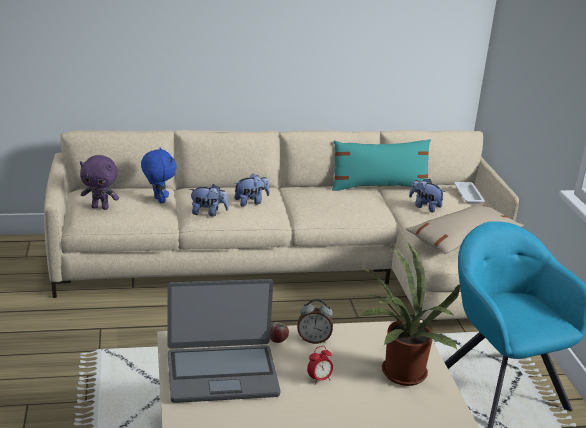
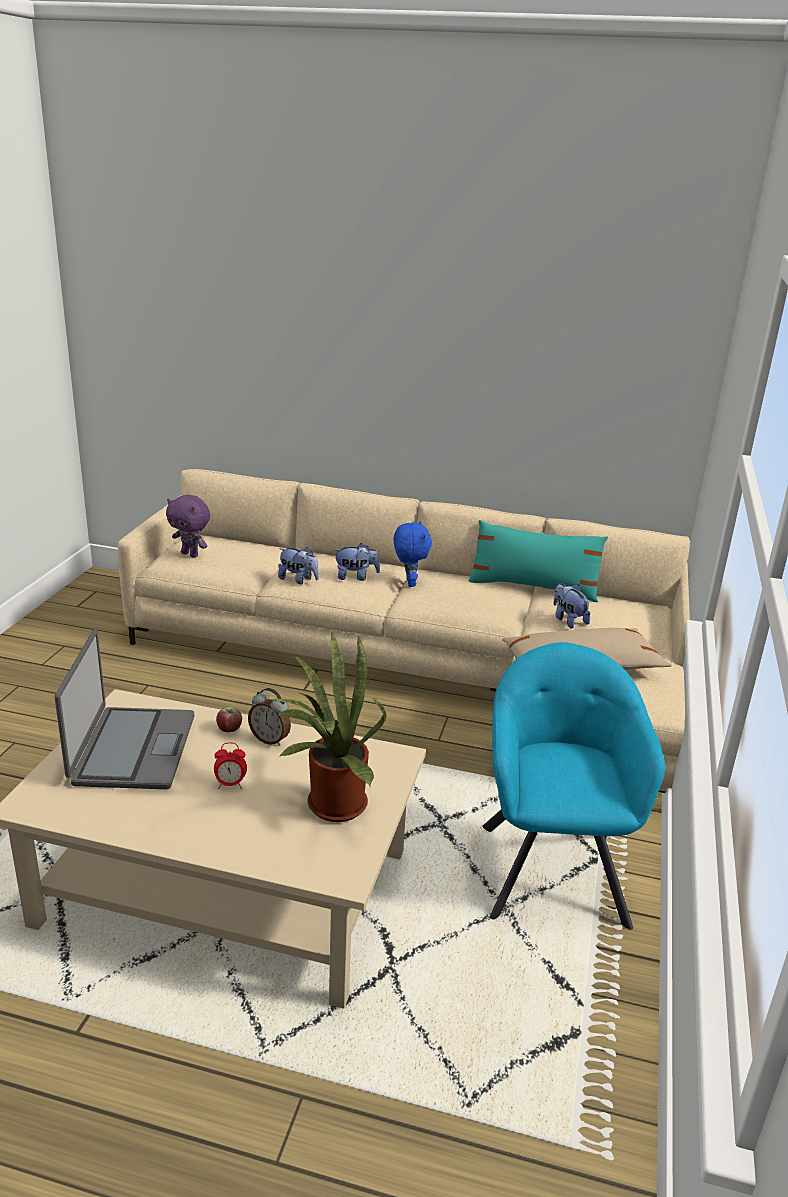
camera: 25 degrees right, 0 degrees up
blue plush toy [141,147,176,203] -> blue plush toy moved to [393,521,432,587]
laptop [167,279,280,403] -> laptop turned 105 degrees counterclockwise [55,629,194,789]
white tray [454,182,485,204] -> none

